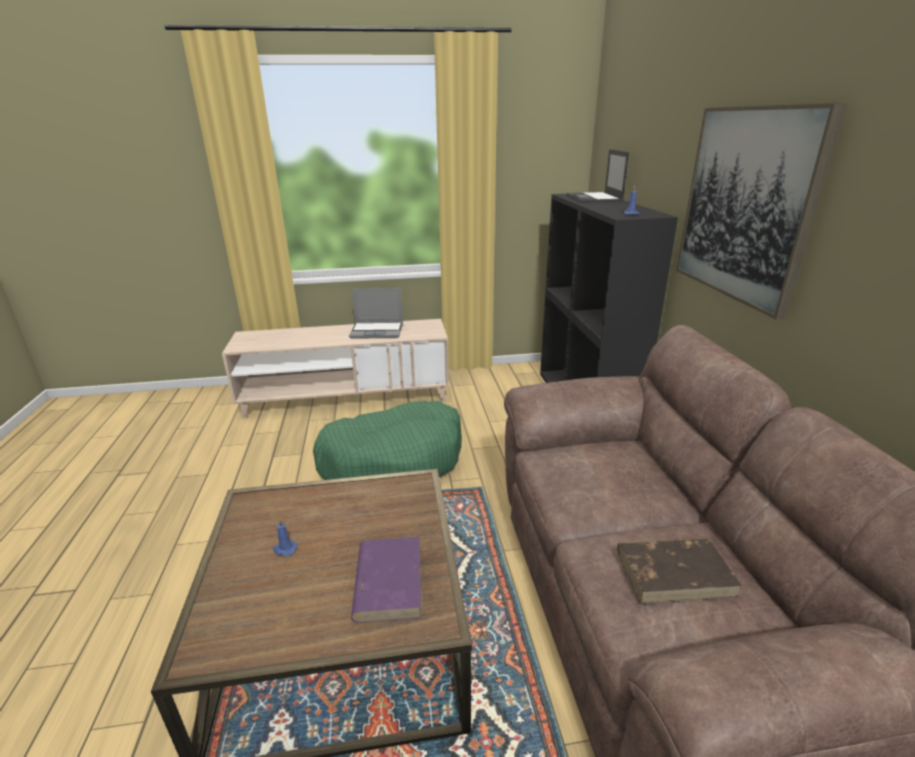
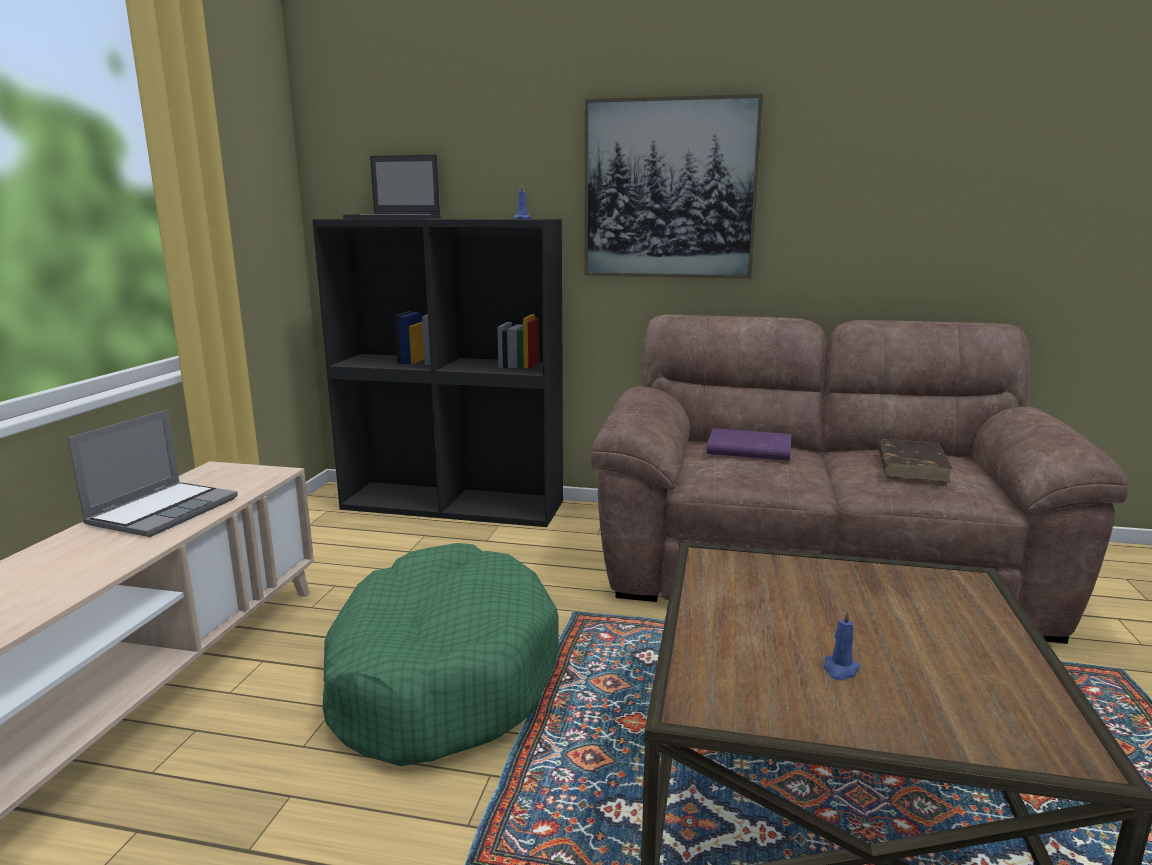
camera: 70 degrees left, 10 degrees down
purple book [351,537,422,623] -> purple book moved to [707,428,791,461]

